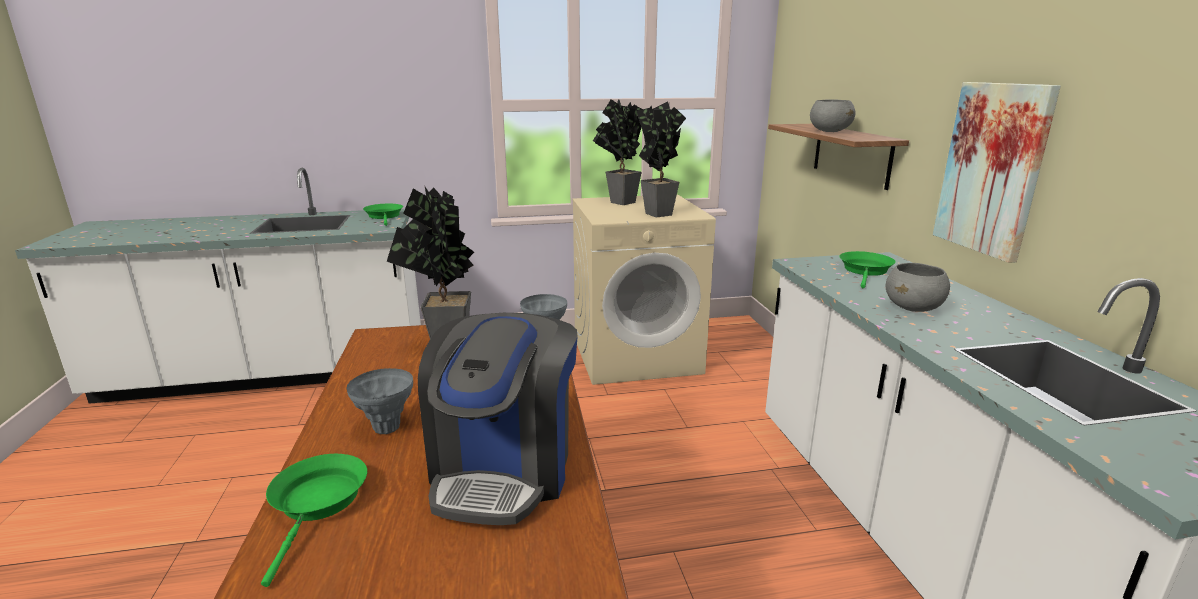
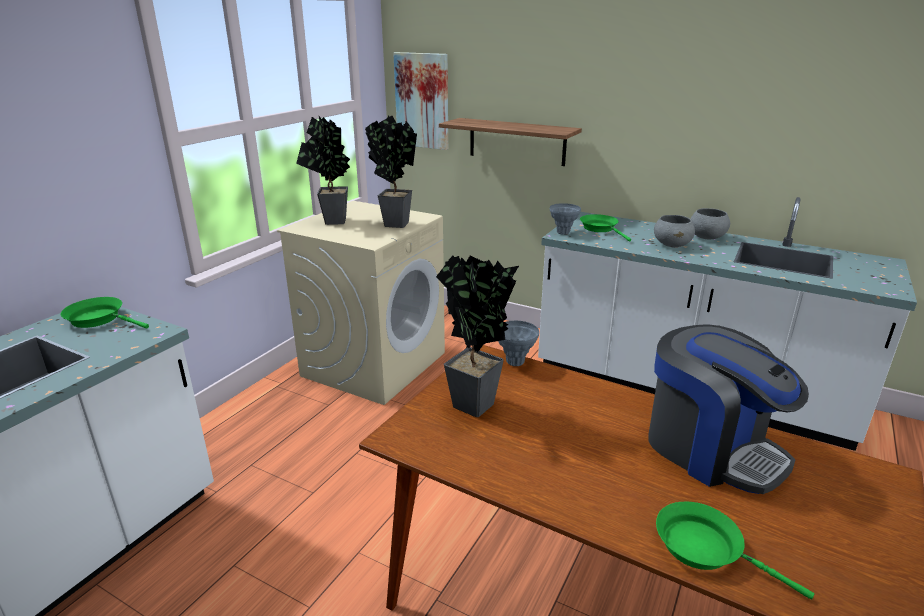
camera: 50 degrees left, 5 degrees up
grey vase [347,368,413,434] -> grey vase moved to [550,203,581,235]
grey bowl [810,99,855,132] -> grey bowl moved to [690,208,730,239]
picture [933,82,1061,263] -> picture moved to [393,52,448,150]

